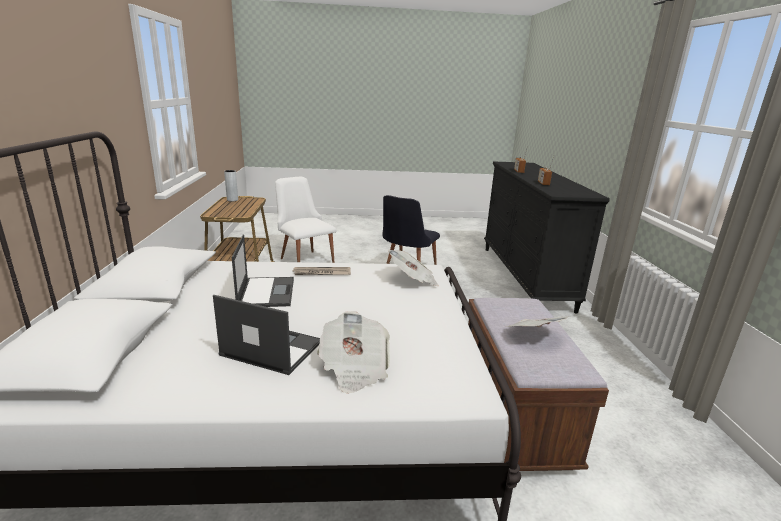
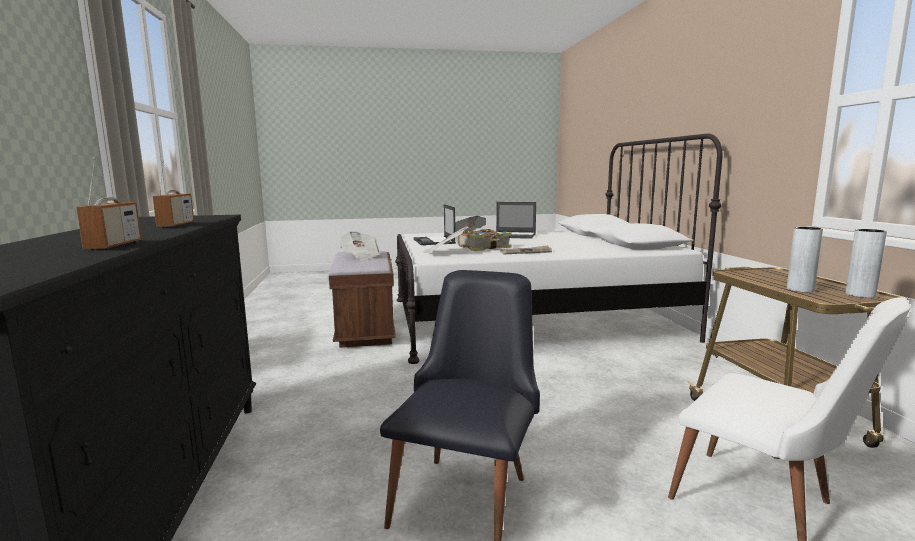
camera: 175 degrees right, 10 degrees down
laptop [232,234,294,307] -> laptop moved to [413,204,456,245]
none -> book [458,229,512,251]
none -> grey vase [787,227,823,293]

